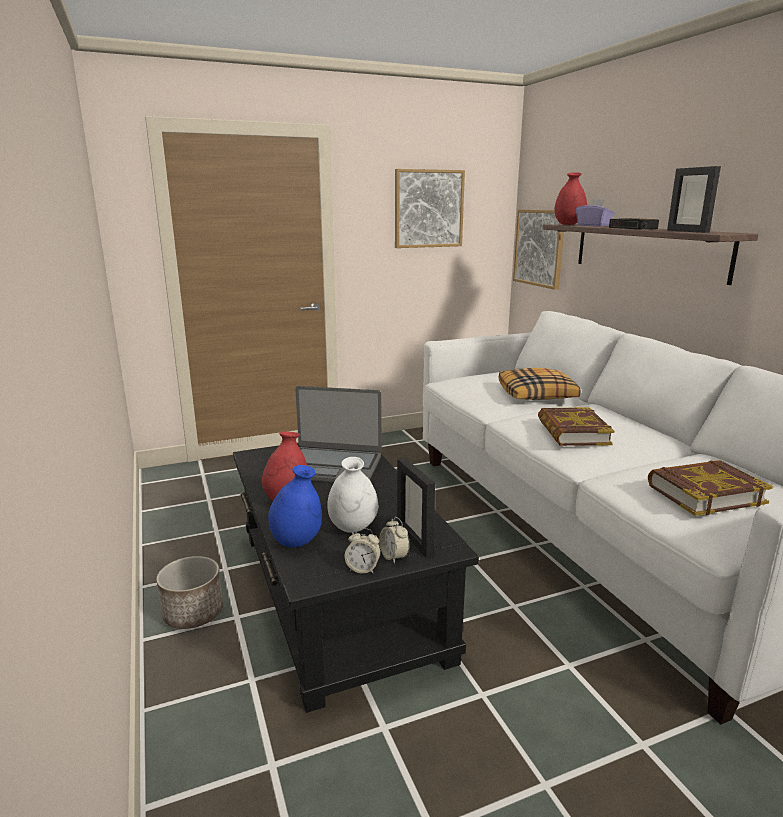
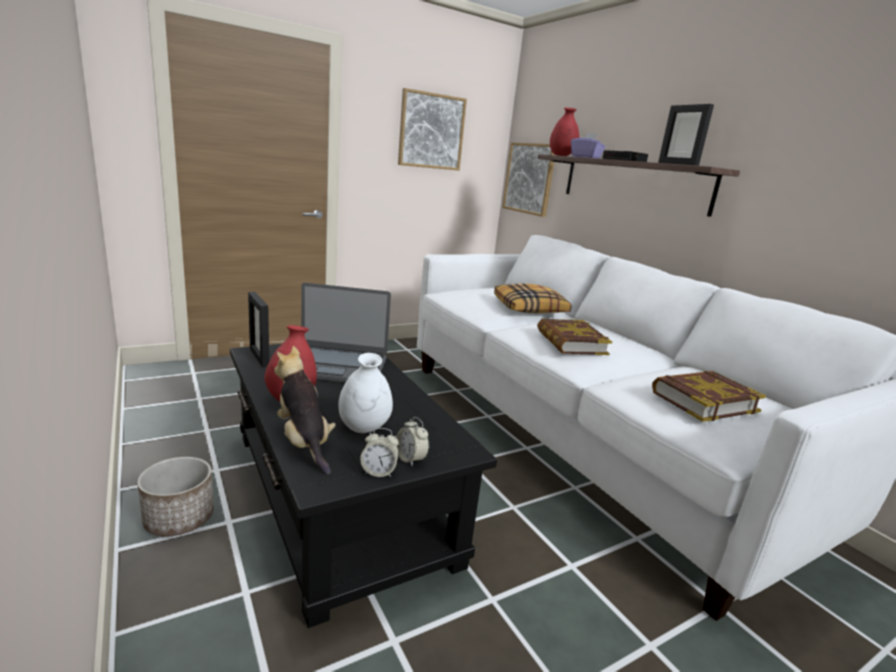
camera: 10 degrees left, 0 degrees up
blue vase [268,465,322,548] -> plush toy [274,346,336,474]
picture frame [397,458,435,558] -> picture frame moved to [248,292,269,367]

